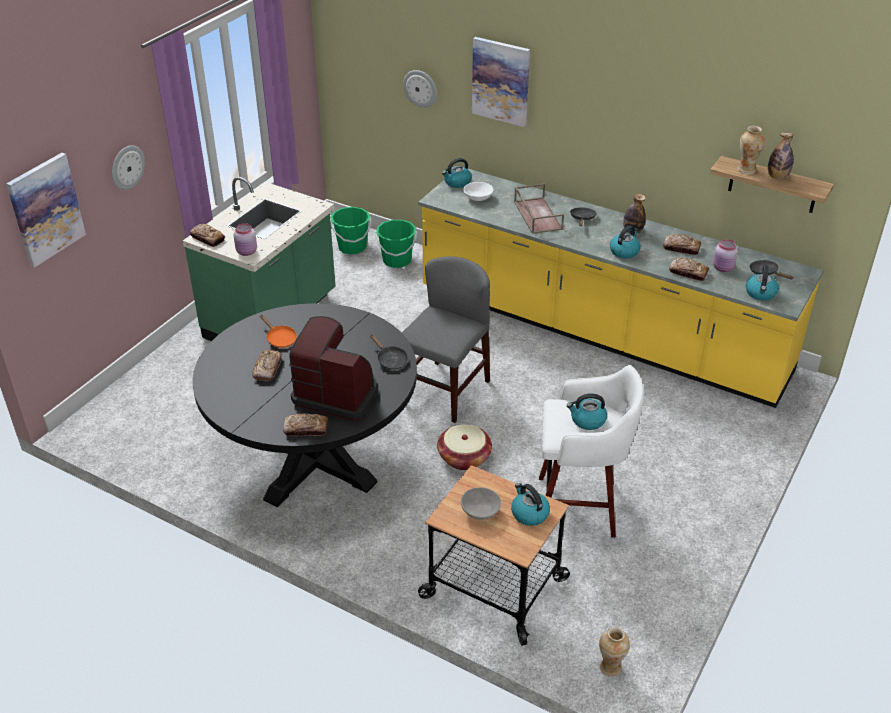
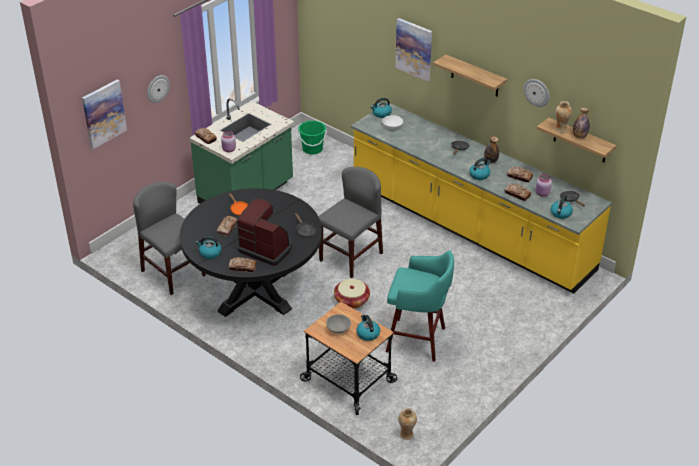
camera: 10 degrees right, 0 degrees up
green bucket [376,220,417,268] -> none
wall clock [403,70,437,108] -> wall clock moved to [523,79,550,107]
brown tray [514,183,564,234] -> none
white stool [539,365,644,538] -> turquoise stool [386,250,454,362]
kettle [567,393,607,430] -> kettle moved to [195,236,221,259]
none -> grey chair [133,182,206,295]
none -> shelf [433,54,507,97]

